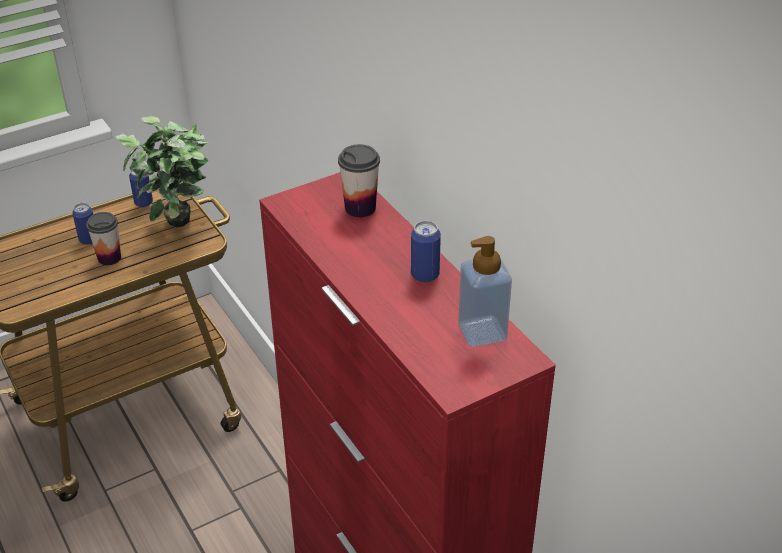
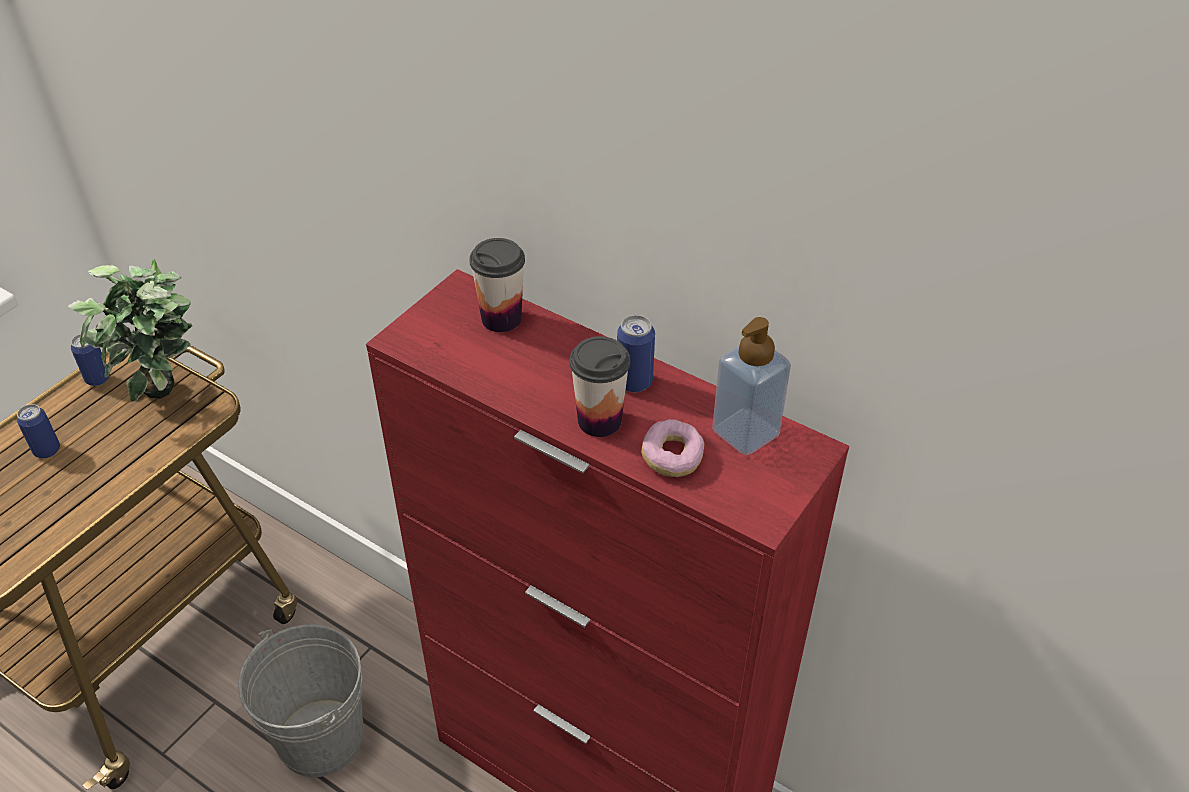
camera: 25 degrees left, 5 degrees up
cup [86,212,121,265] -> cup moved to [569,336,630,437]
none -> grey bucket [238,625,364,777]
none -> donut [641,419,704,477]

